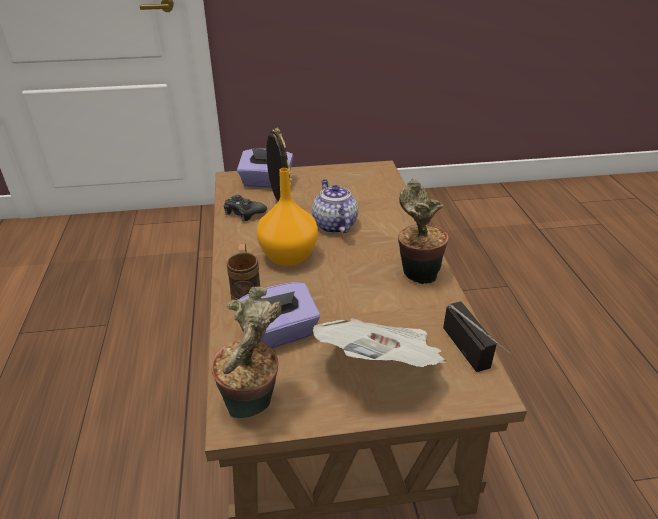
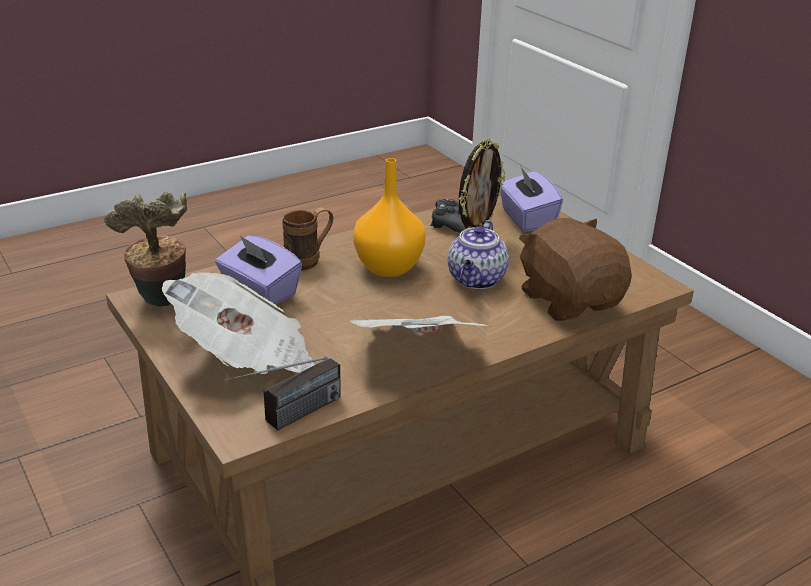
camera: 65 degrees right, 5 degrees down
teapot [312,180,358,233] -> teapot turned 150 degrees clockwise [448,220,509,289]
potted plant [398,178,449,284] -> newspaper [350,316,489,337]
none -> brown plush toy [519,218,632,321]

